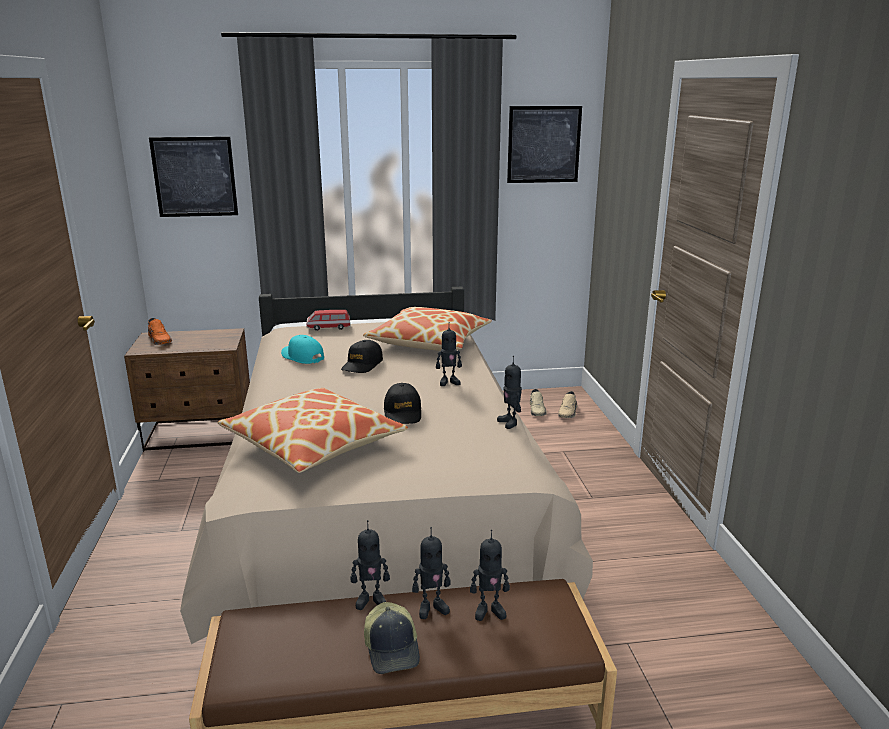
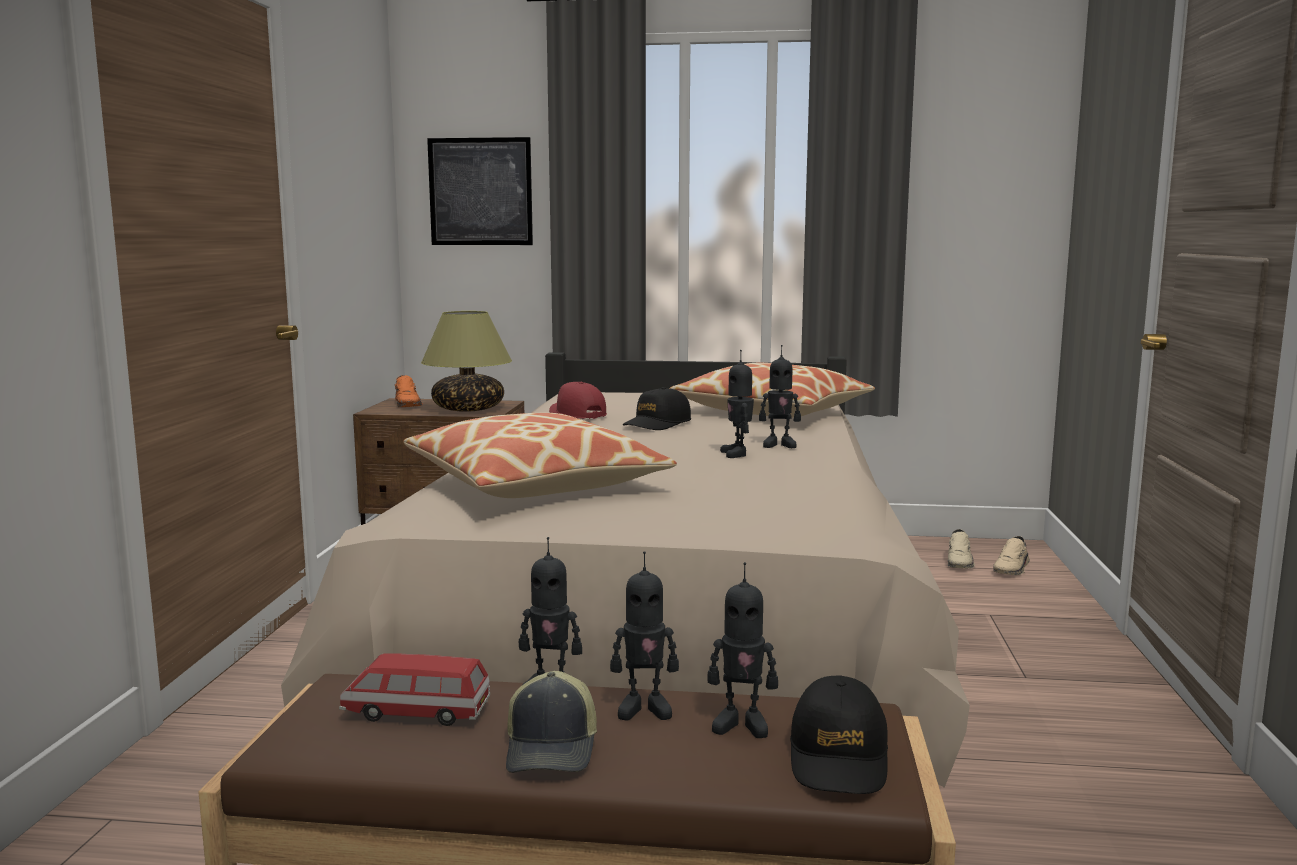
camera: 15 degrees right, 10 degrees down
turquoise cap [281,335,324,364] -> red cap [549,382,607,419]
toy car [307,310,350,331] -> toy car moved to [339,653,490,726]
black cap [384,383,421,424] -> black cap moved to [790,675,888,794]
toy robot [497,356,522,429] -> toy robot moved to [720,350,754,458]
picture [507,106,582,183] -> none
none -> table lamp [421,311,512,412]

